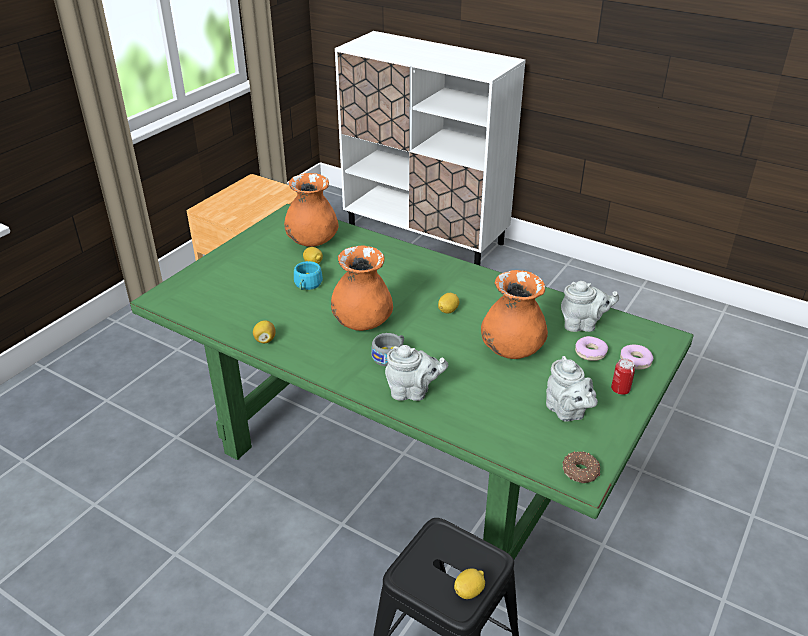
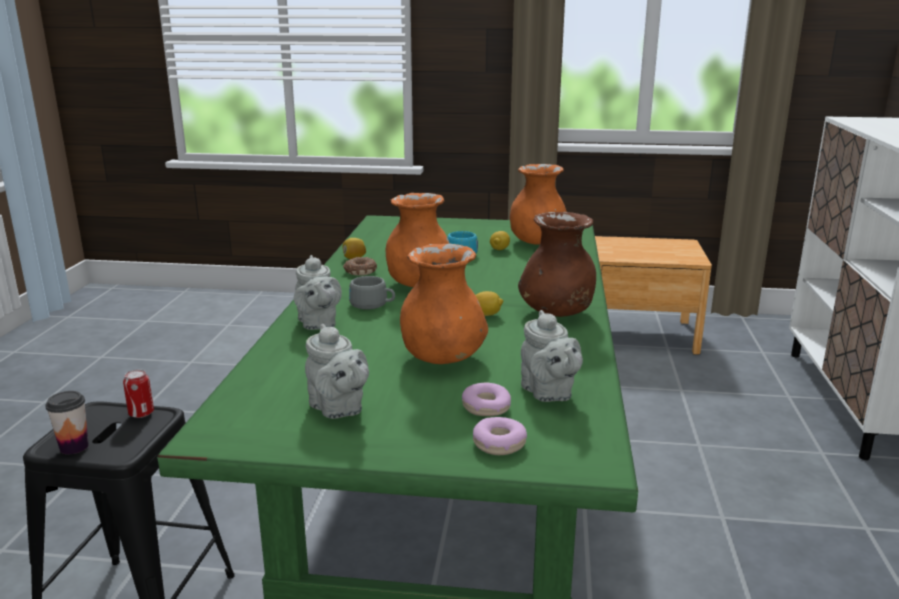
camera: 65 degrees right, 15 degrees down
lemon [454,568,485,599] -> cup [45,391,89,454]
grey teapot [546,356,598,422] -> grey teapot turned 75 degrees counterclockwise [305,324,369,419]
donut [562,451,600,483] -> donut moved to [343,257,377,276]
can [611,358,635,395] -> can moved to [123,370,154,418]
none -> brown vase [518,212,596,317]

